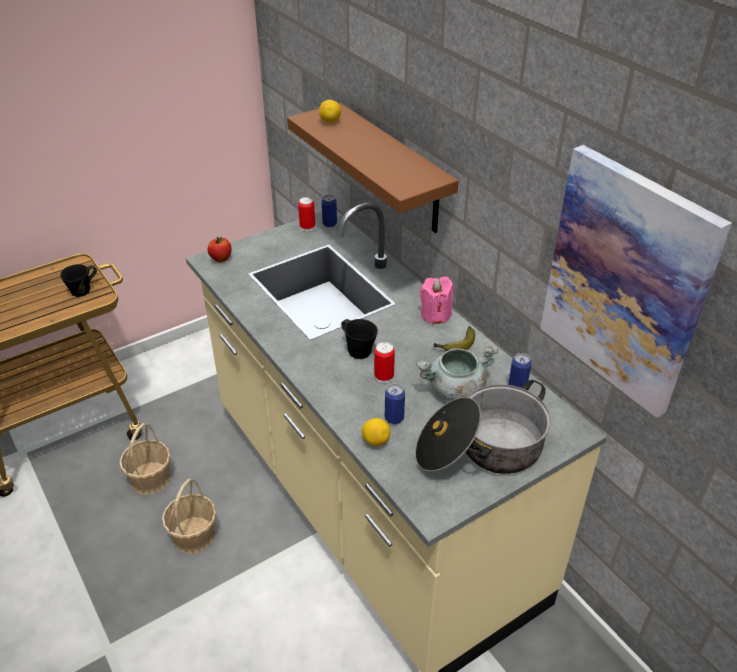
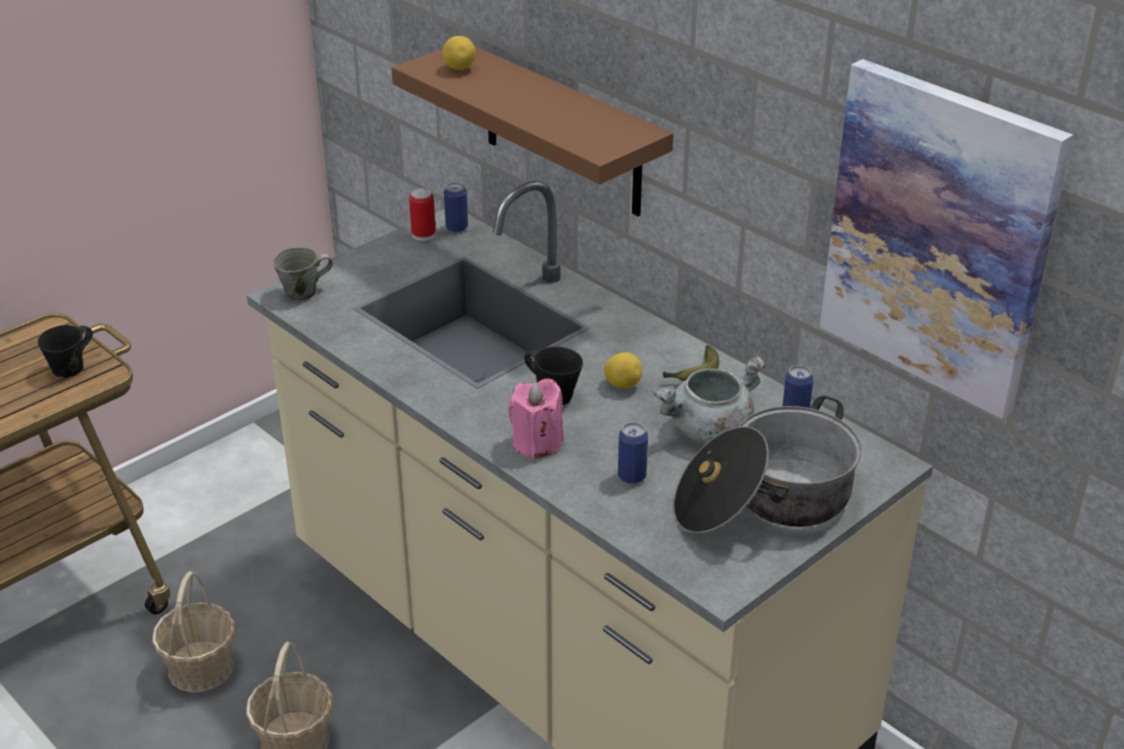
camera: 10 degrees left, 5 degrees down
apple [207,237,231,262] -> grey mug [273,247,333,300]
lemon [362,418,390,446] -> lemon moved to [604,352,642,389]
can [374,342,395,383] -> none
pink candle [420,276,453,324] -> pink candle moved to [508,378,564,459]

